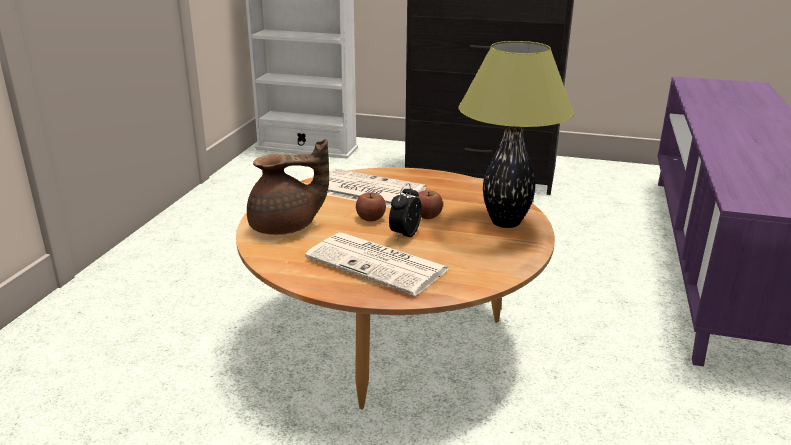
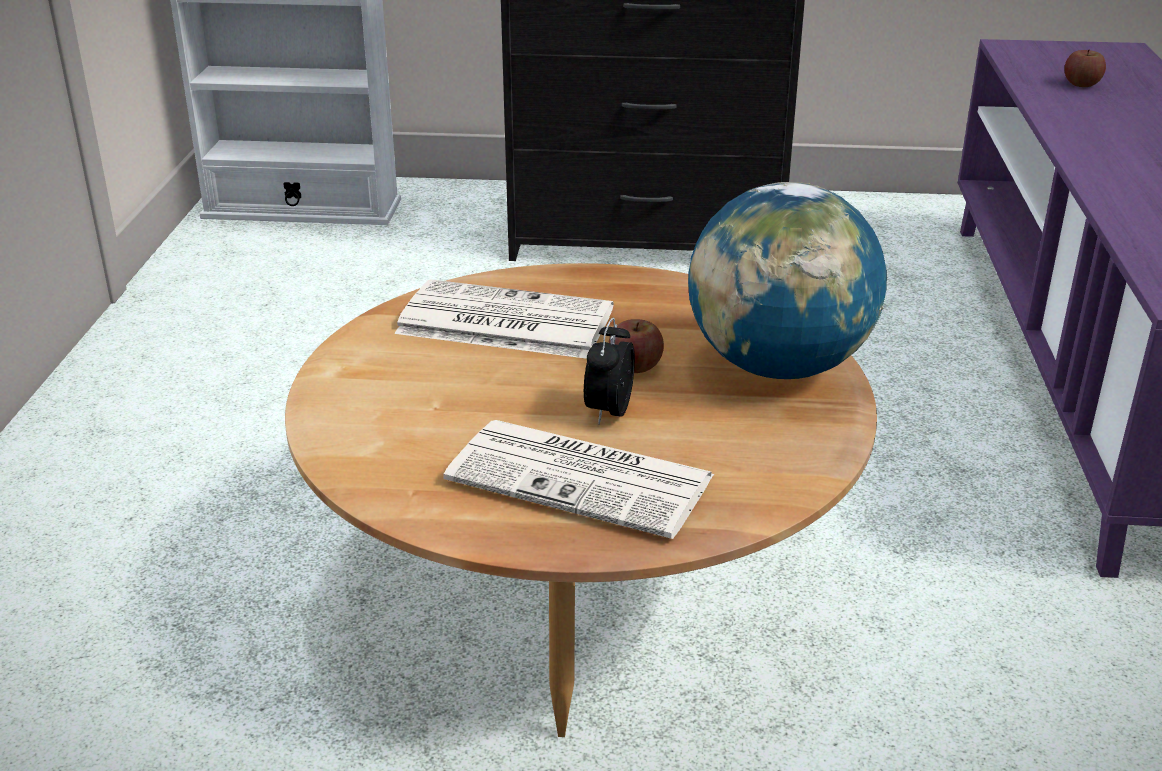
camera: 10 degrees left, 5 degrees up
brown teapot [247,139,329,235] -> none
apple [356,192,386,221] -> apple moved to [1064,49,1106,87]
table lamp [458,41,574,228] -> globe [688,182,887,379]

